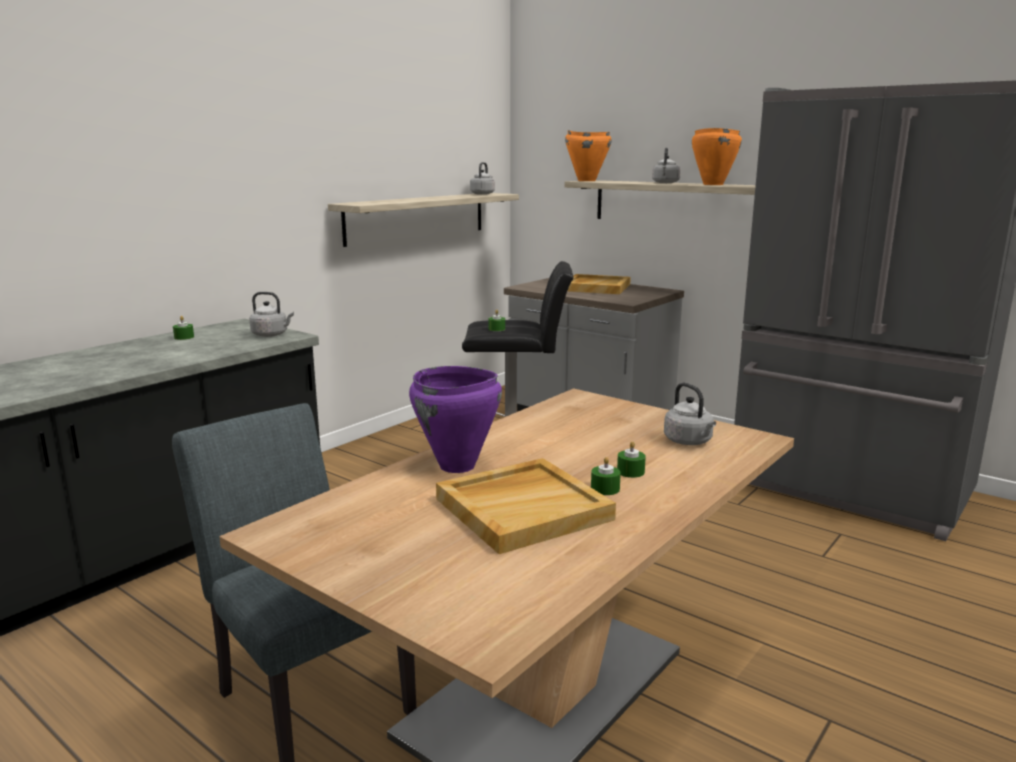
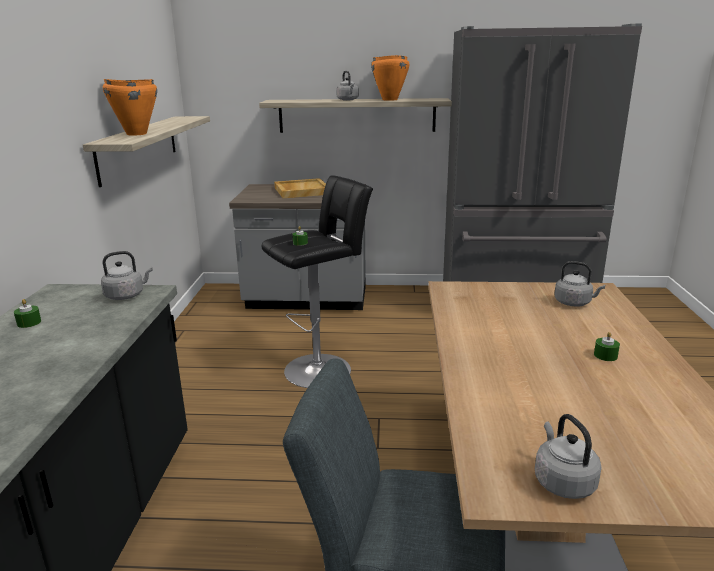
camera: 35 degrees left, 5 degrees up
purple cooking pot [409,366,502,473] -> none
beige tray [436,458,616,554] -> none
grey kettle [470,162,495,195] -> grey kettle moved to [535,414,602,499]
orange cooking pot [565,130,612,181] -> orange cooking pot moved to [103,79,157,136]
green candle [617,441,646,478] -> none

